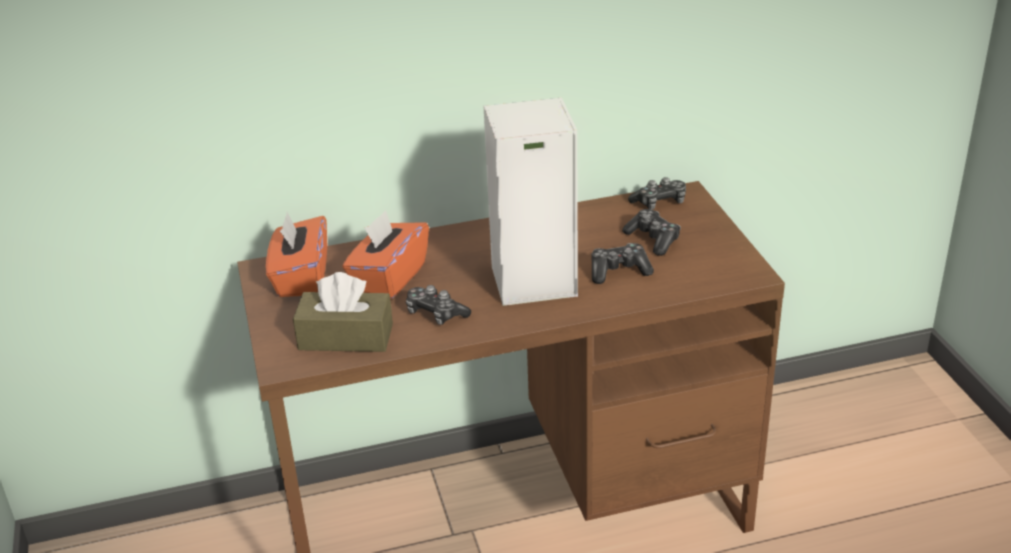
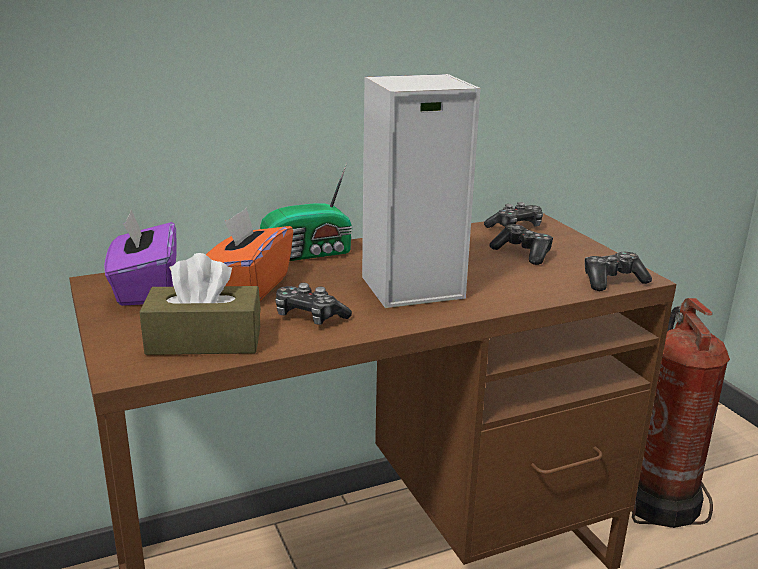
camera: 10 degrees left, 10 degrees down
orange tissue box [266,212,327,297] -> purple tissue box [104,210,177,306]
game controller [591,243,654,284] -> game controller moved to [585,252,652,291]
none -> radio [260,162,353,261]
none -> fire extinguisher [632,298,730,528]

